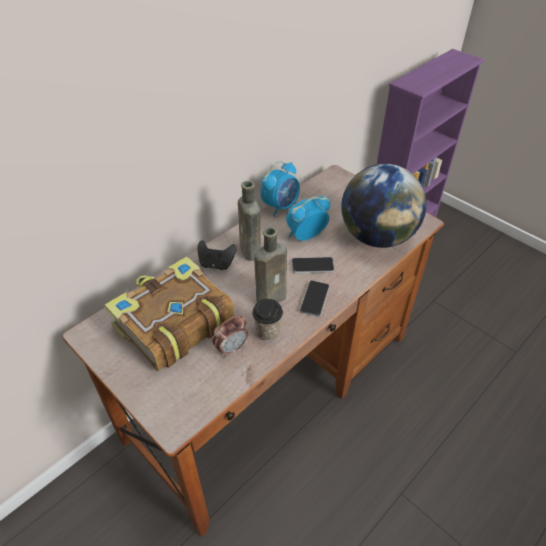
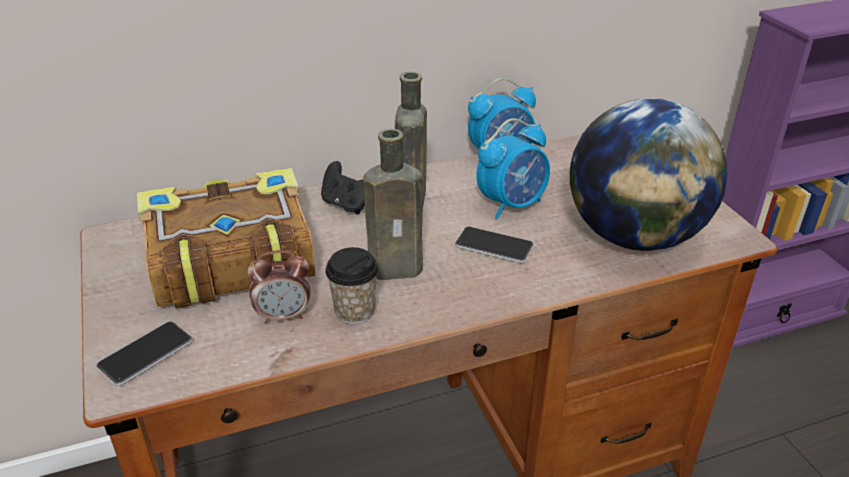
camera: 25 degrees right, 10 degrees down
alarm clock [286,196,330,241] -> alarm clock turned 150 degrees clockwise [476,118,550,219]
phone [299,281,330,317] -> phone moved to [97,322,193,386]

